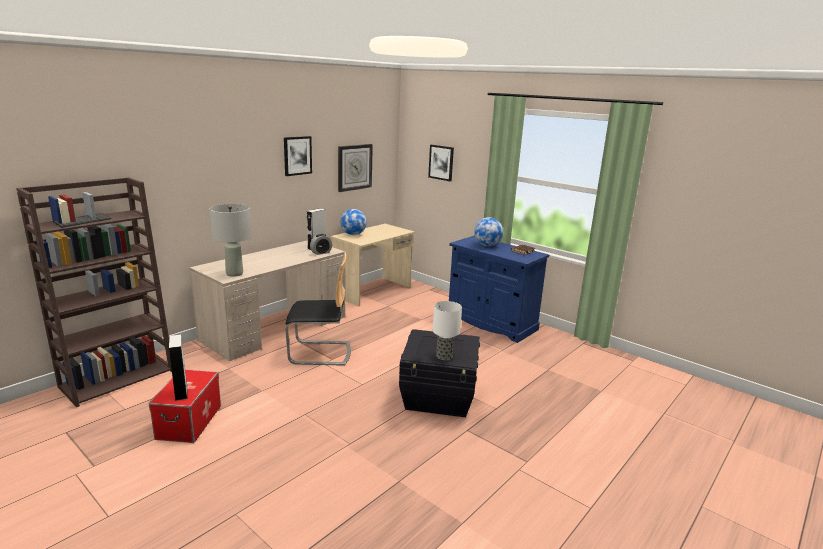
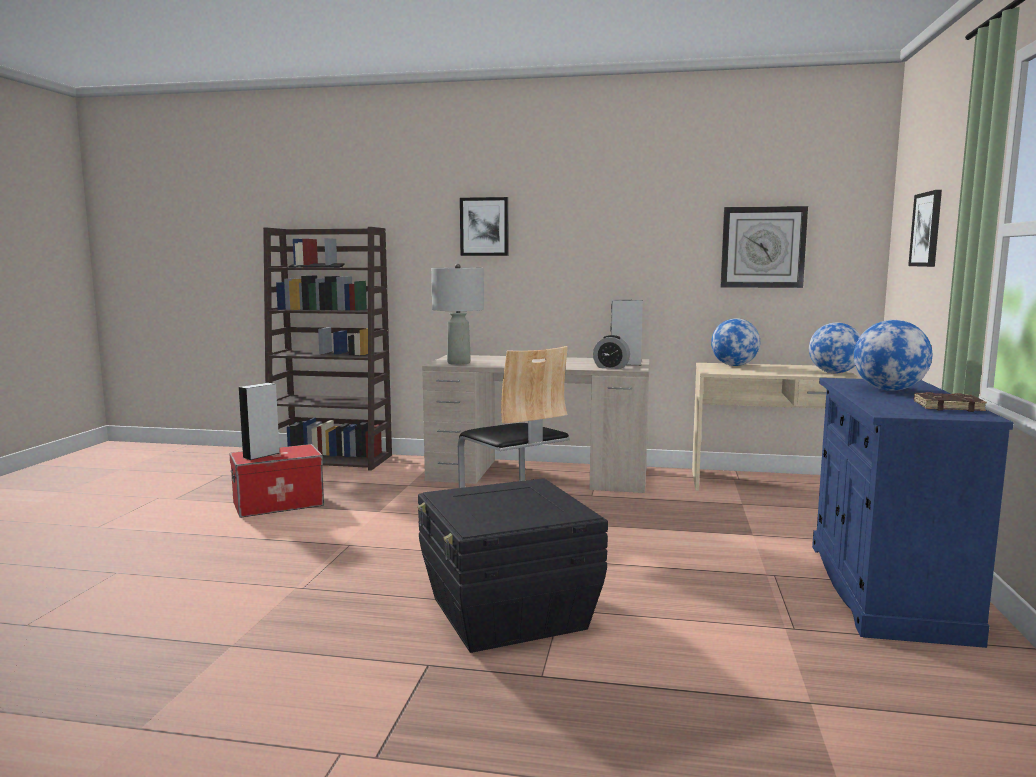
camera: 60 degrees right, 10 degrees down
picture [284,136,312,176] -> picture moved to [460,197,508,256]
table lamp [433,301,462,360] -> none
none -> globe [809,323,860,373]

